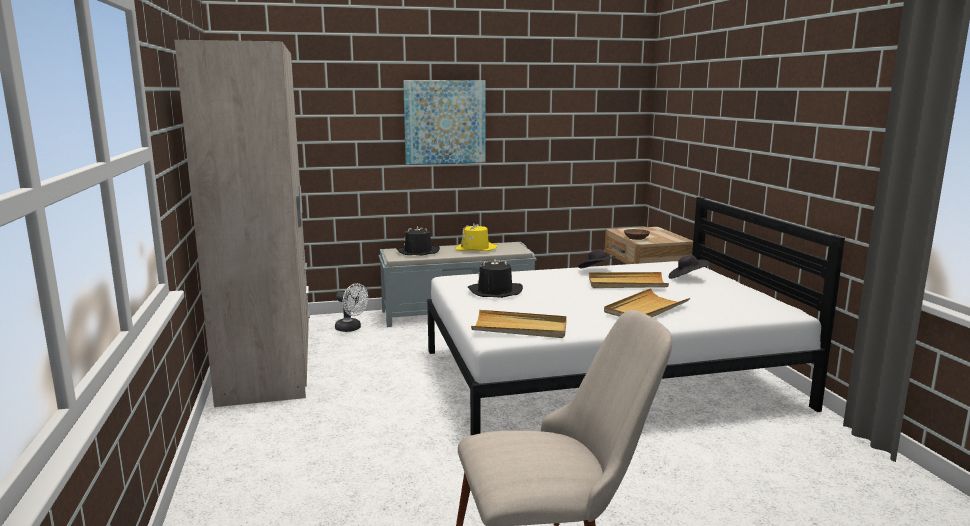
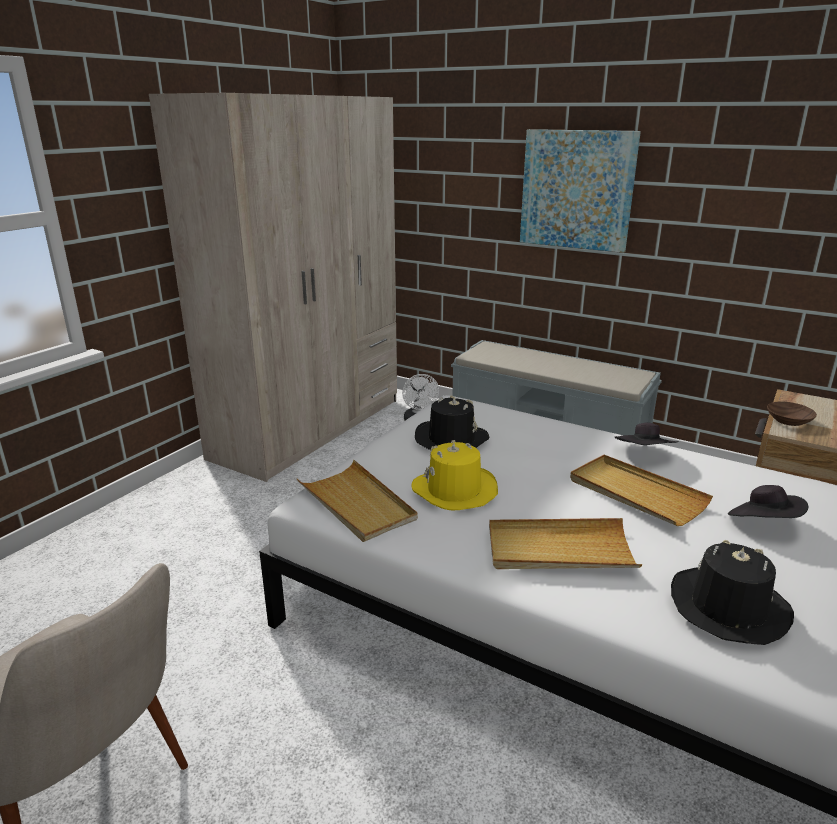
camera: 45 degrees right, 10 degrees up
black hat [396,226,440,255] -> black hat moved to [671,540,794,645]
yellow hat [455,224,497,251] -> yellow hat moved to [412,440,498,510]

